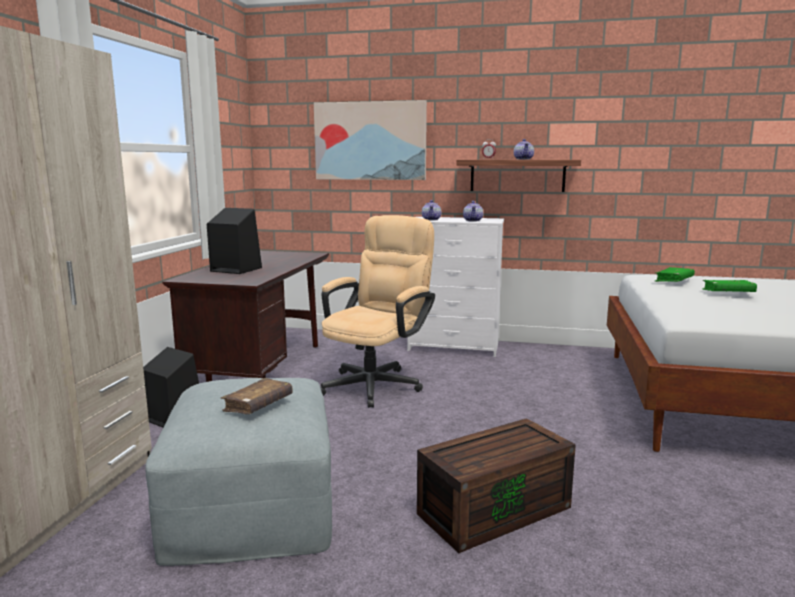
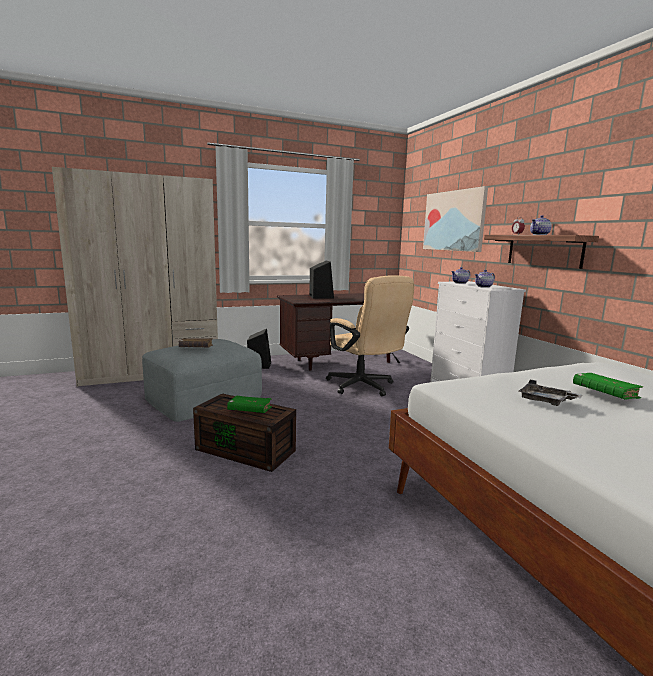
camera: 55 degrees right, 0 degrees up
beige office chair [320,215,435,408] -> beige office chair turned 60 degrees clockwise [326,275,414,396]
green book [655,267,695,282] -> green book moved to [227,396,272,413]
none -> grey tray [518,380,583,406]

